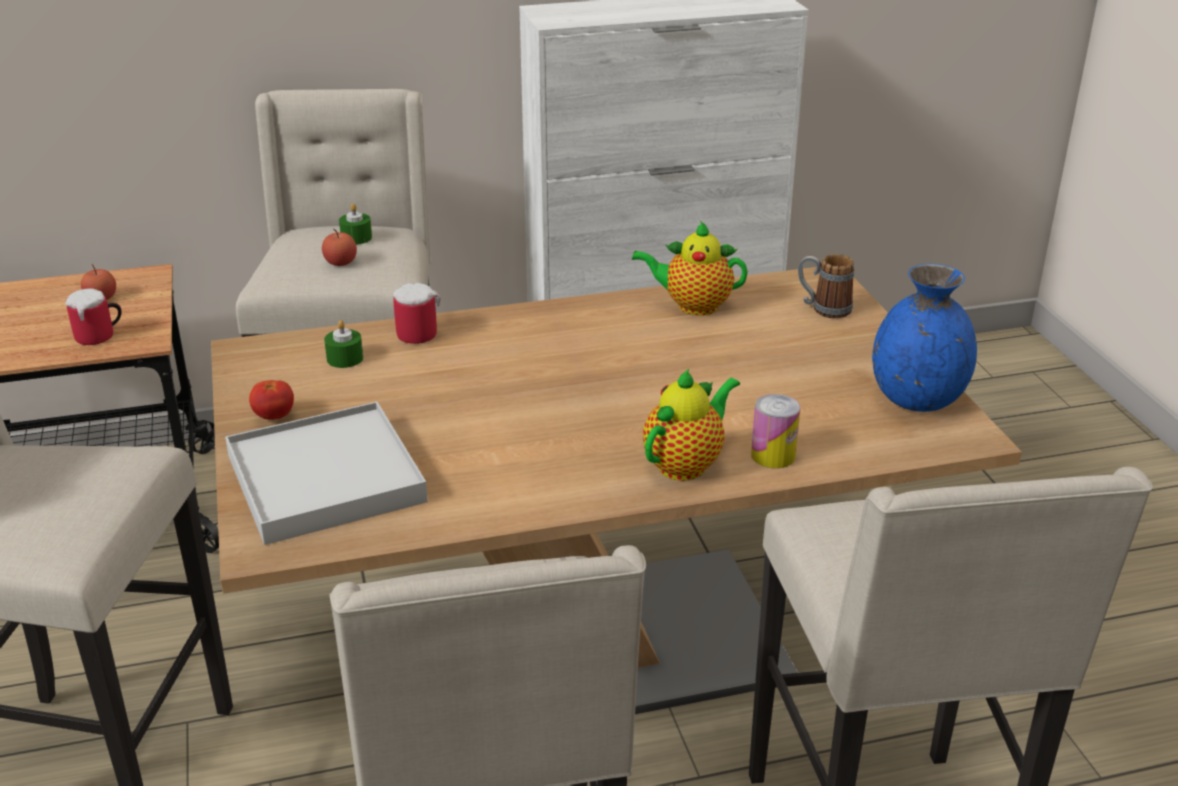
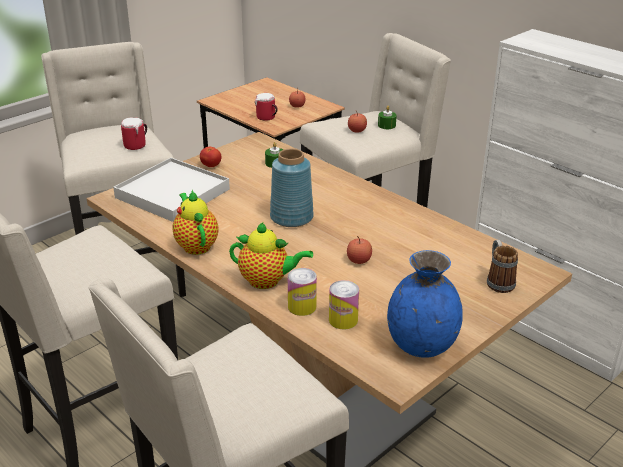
camera: 60 degrees right, 0 degrees up
mug [393,283,440,344] -> mug moved to [121,117,147,150]
teapot [632,221,748,316] -> teapot moved to [172,190,219,255]
none -> blue vase [270,148,314,227]
none -> can [329,280,359,330]
none -> apple [347,236,372,264]

